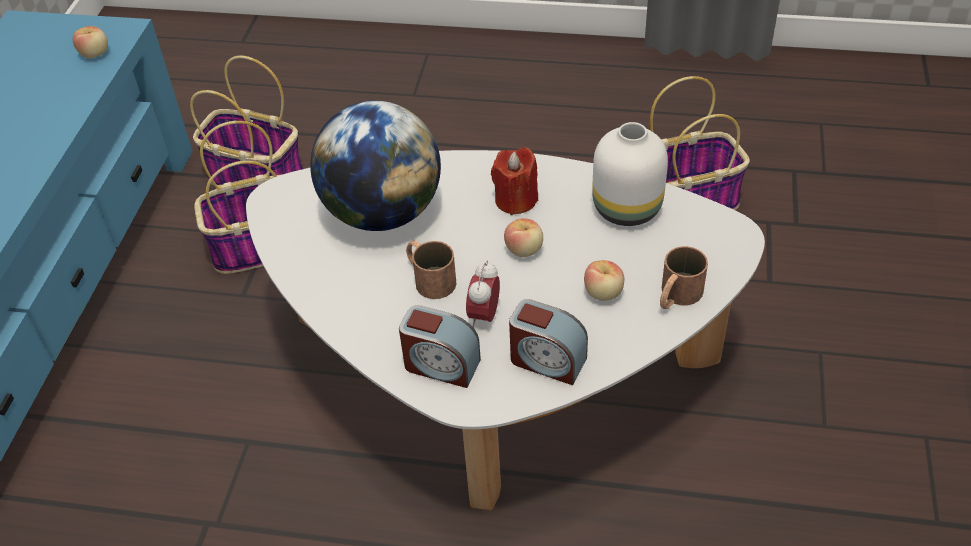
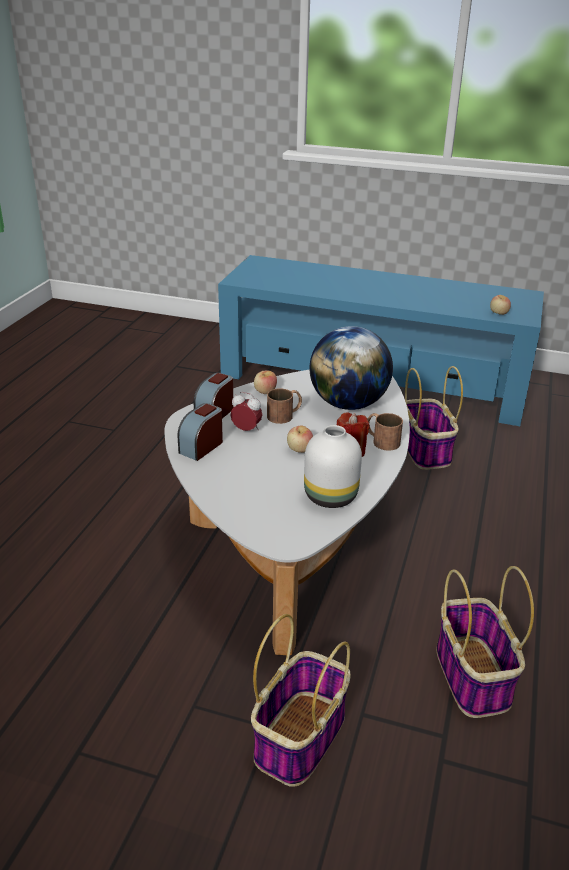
camera: 95 degrees right, 15 degrees down
basket [190,56,303,186] -> basket moved to [251,614,351,787]
apple [584,260,624,301] -> apple moved to [254,371,277,394]
brown mug [660,246,708,309] -> brown mug moved to [367,413,403,451]

